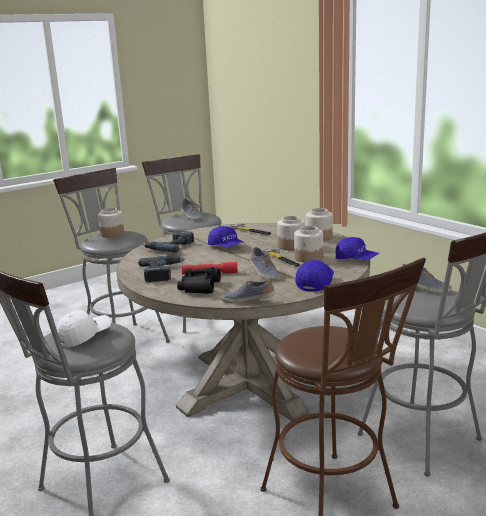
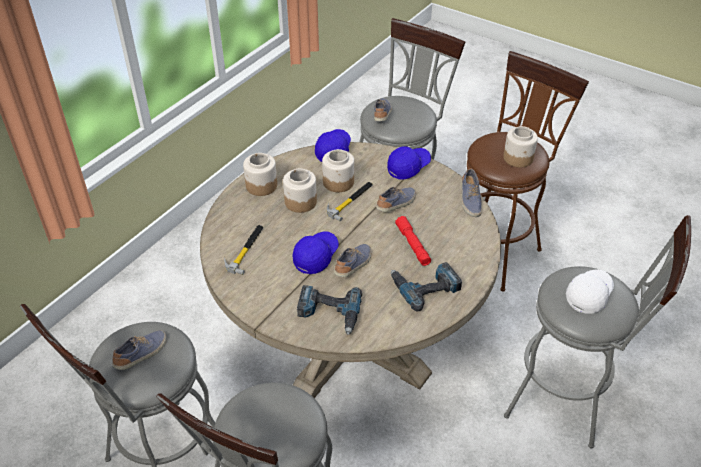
camera: 110 degrees left, 25 degrees up
white cap [57,310,111,348] -> white cap turned 105 degrees clockwise [566,269,614,314]
jar [98,208,124,238] -> jar moved to [503,126,538,168]
black binoculars [177,267,221,294] -> none
blue cap [295,260,334,292] -> blue cap turned 135 degrees clockwise [387,146,431,180]
none -> shoe [334,244,372,277]

